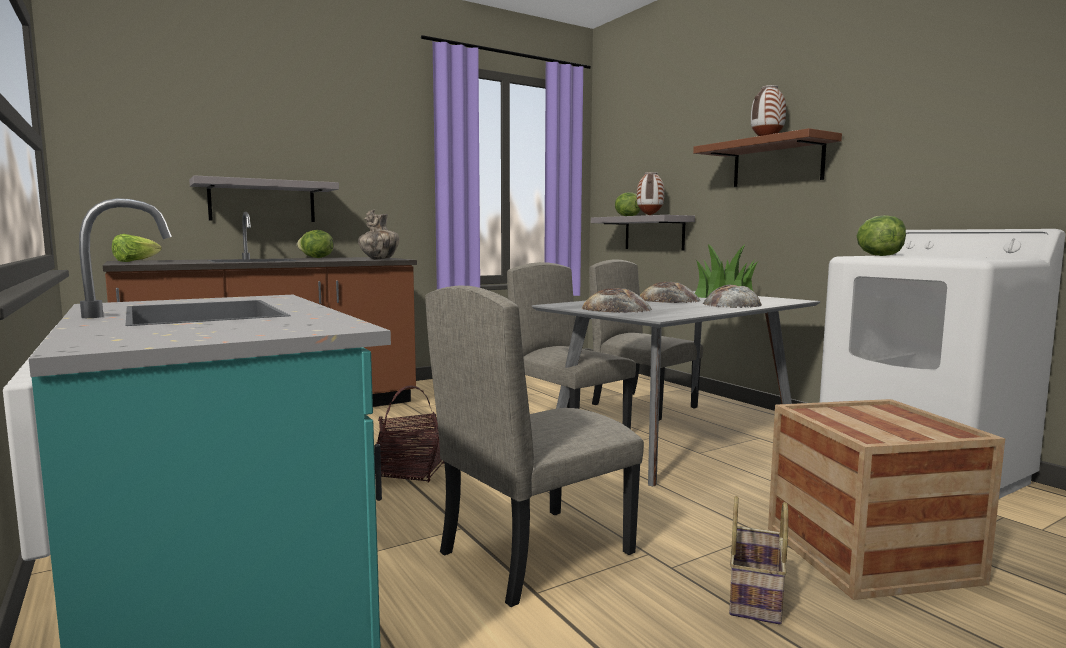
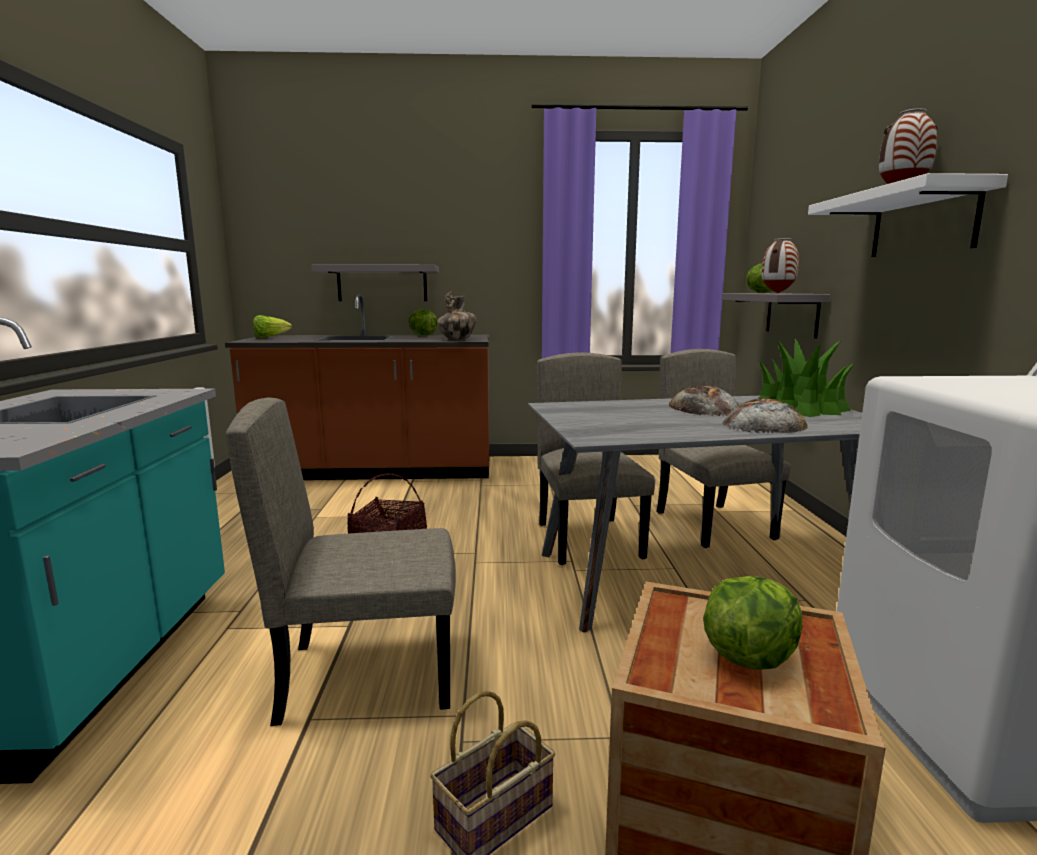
camera: 30 degrees right, 5 degrees up
bread [581,288,652,313] -> none
brown shelf [693,128,842,187] -> white shelf [808,173,1008,257]
lettuce [857,215,906,256] -> lettuce moved to [703,576,802,670]

